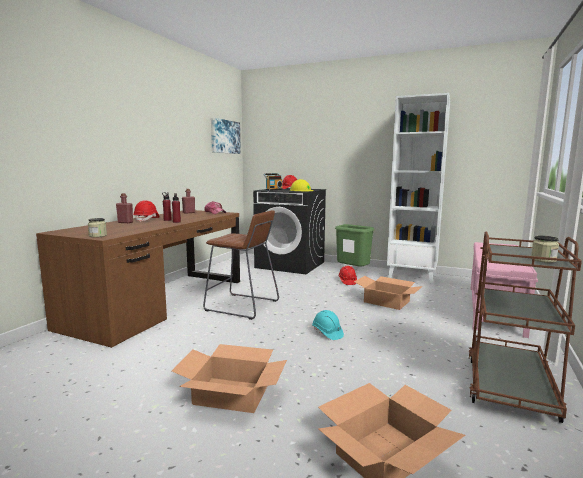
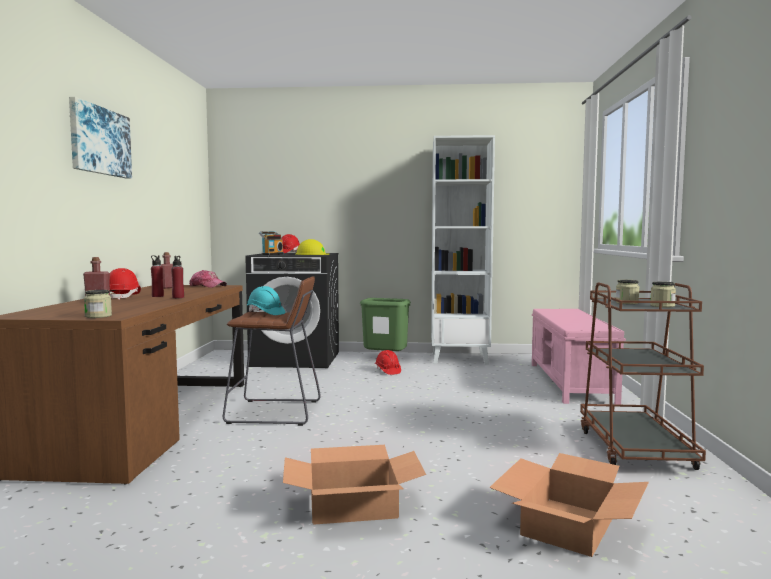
camera: 20 degrees left, 5 degrees down
picture [211,117,241,154] -> picture moved to [69,97,132,179]
turquoise hard hat [312,310,344,340] -> turquoise hard hat moved to [247,286,285,315]
cardboard box [354,276,423,310] -> none
none -> jar [616,280,639,304]

